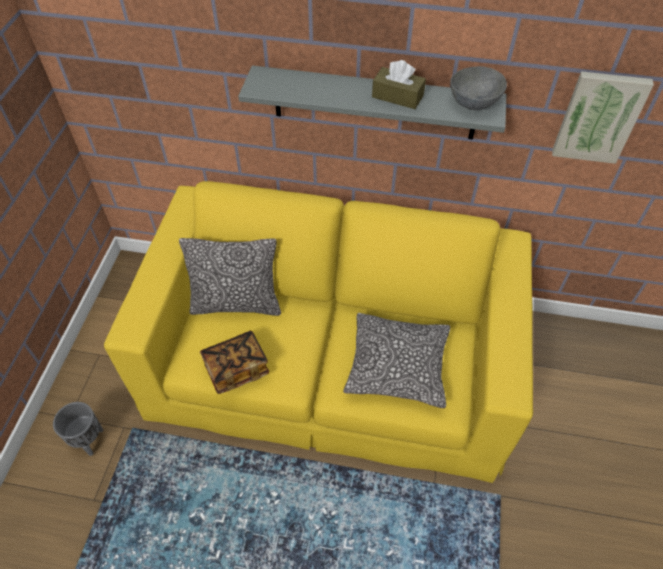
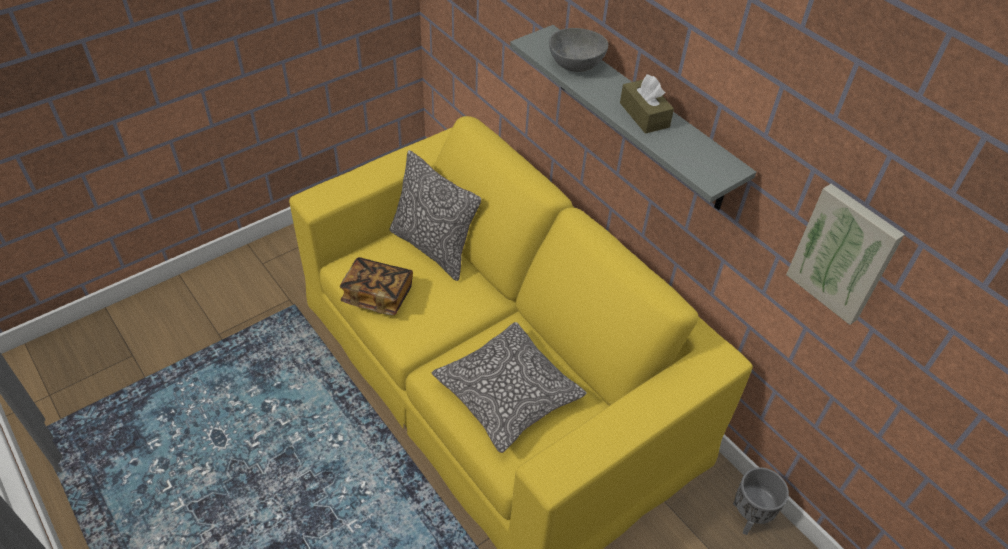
camera: 40 degrees right, 5 degrees down
grey planter [53,402,104,456] -> grey planter moved to [733,467,789,535]
grey bowl [450,66,507,110] -> grey bowl moved to [549,28,608,72]

